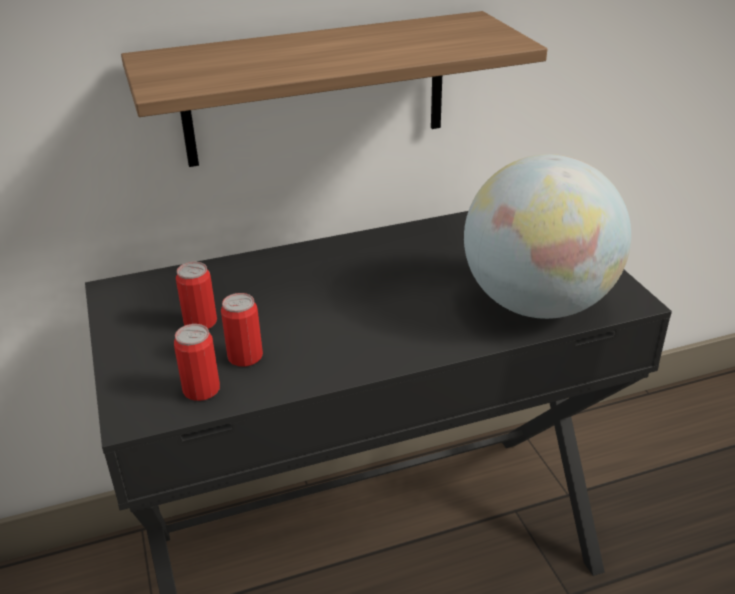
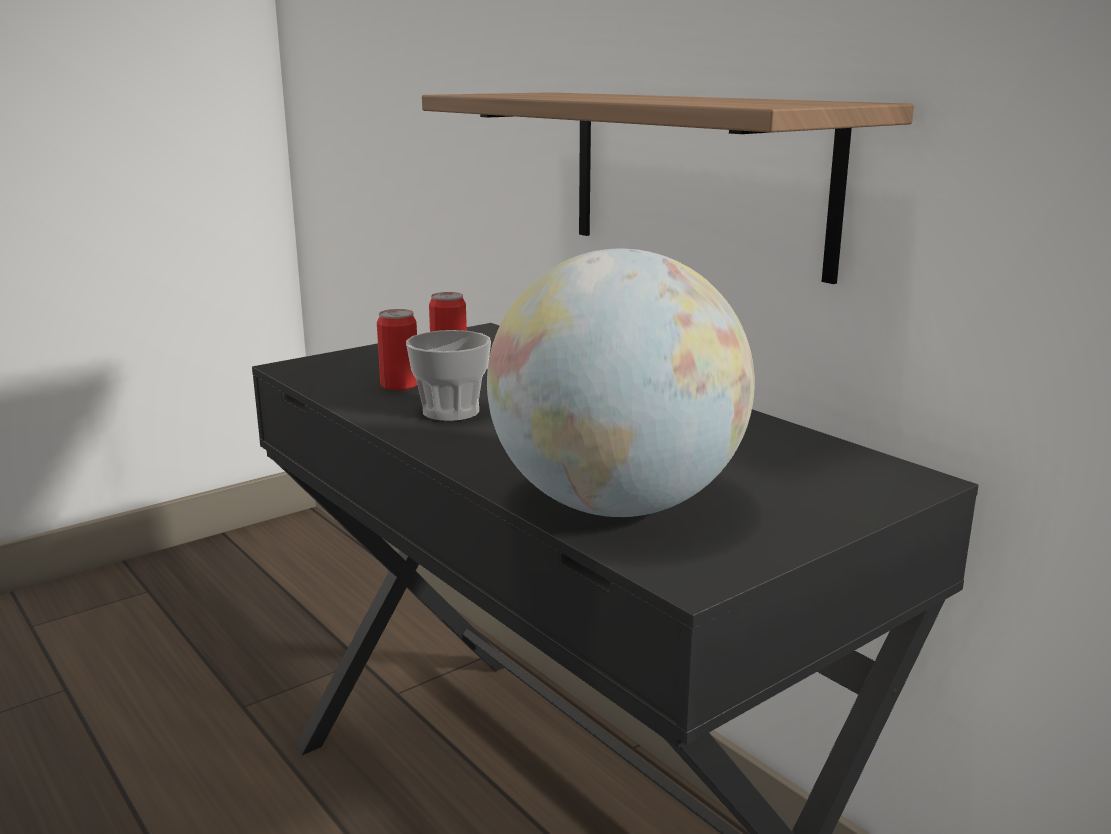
camera: 70 degrees right, 15 degrees down
can [174,324,220,401] -> none
none -> cup [406,330,491,421]

